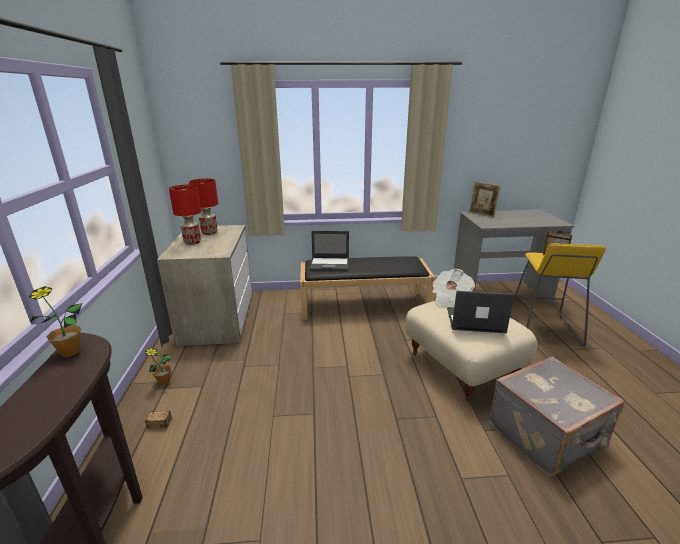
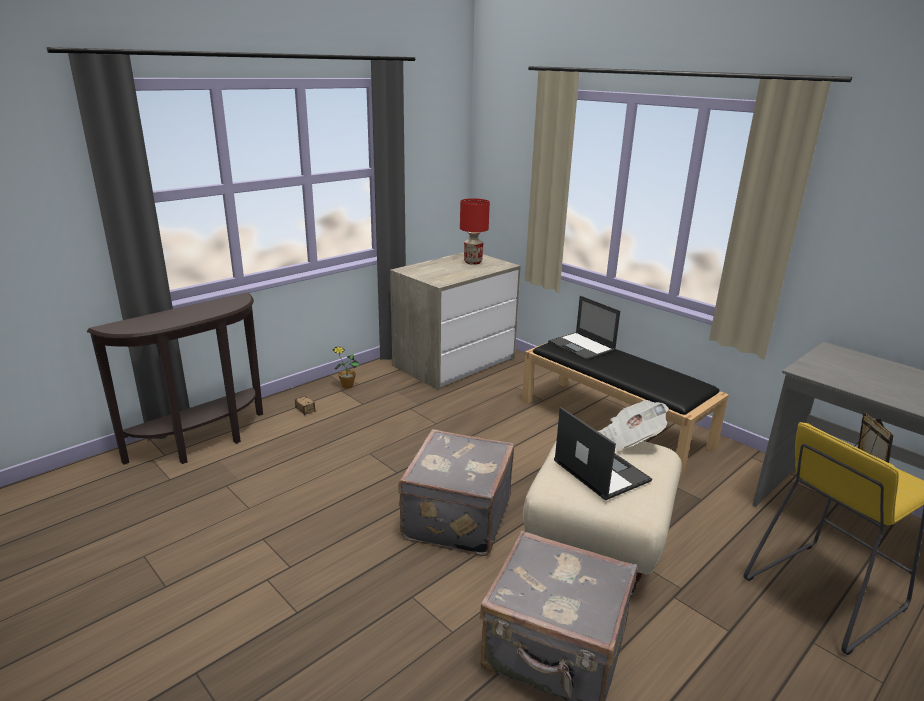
camera: 50 degrees right, 0 degrees up
potted plant [28,286,82,357] -> none
red table lamp [169,184,202,245] -> none
picture frame [469,181,501,217] -> none
none -> grey suitcase [398,429,514,556]

